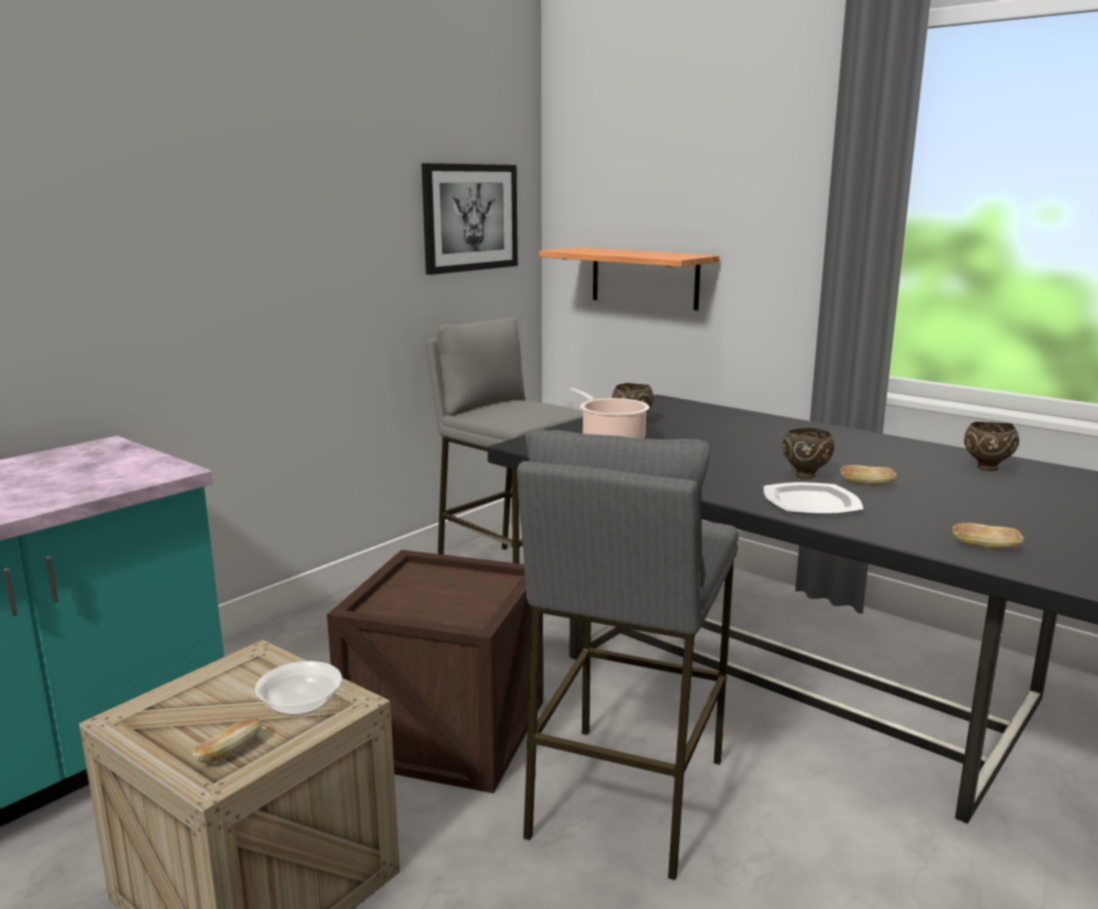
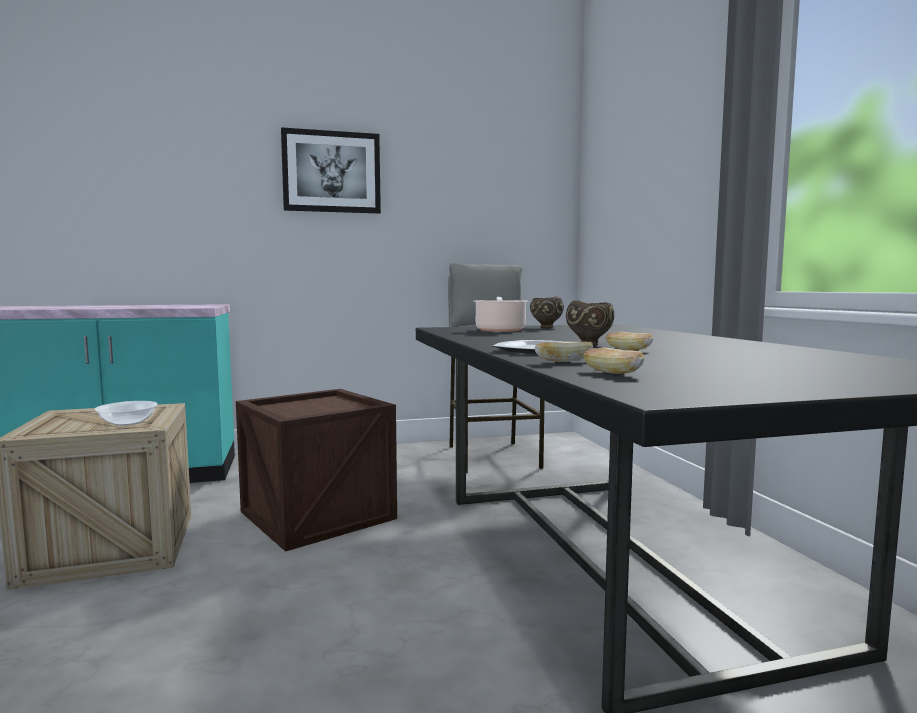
camera: 35 degrees right, 10 degrees down
bread [192,717,262,763] -> bread moved to [535,342,593,362]
picture [421,163,518,275] -> picture moved to [281,127,381,214]
grey stool [517,430,738,880] -> none
shelf [539,248,719,311] -> none
brown bowl [964,422,1019,471] -> none

